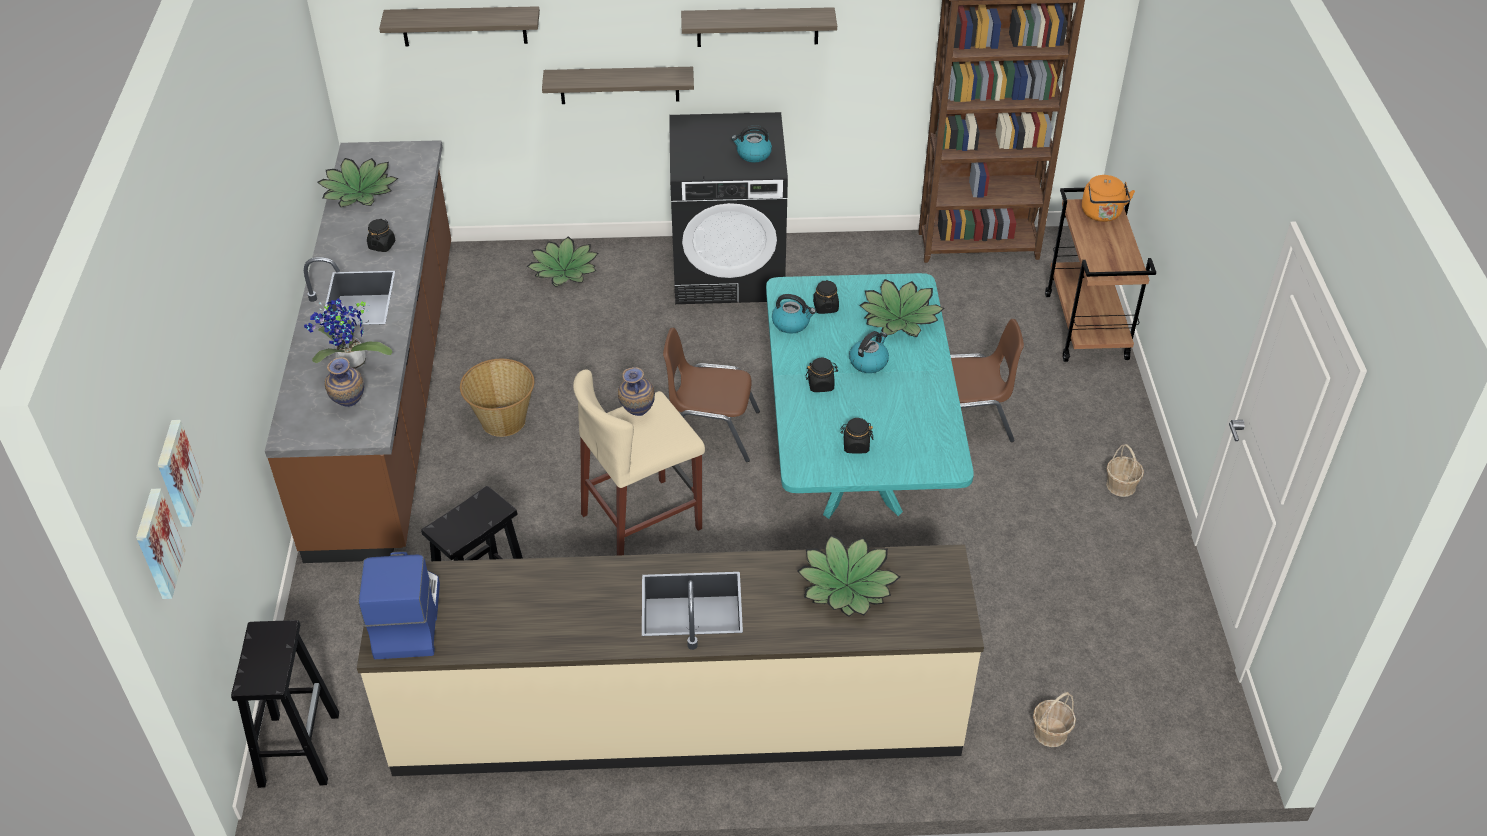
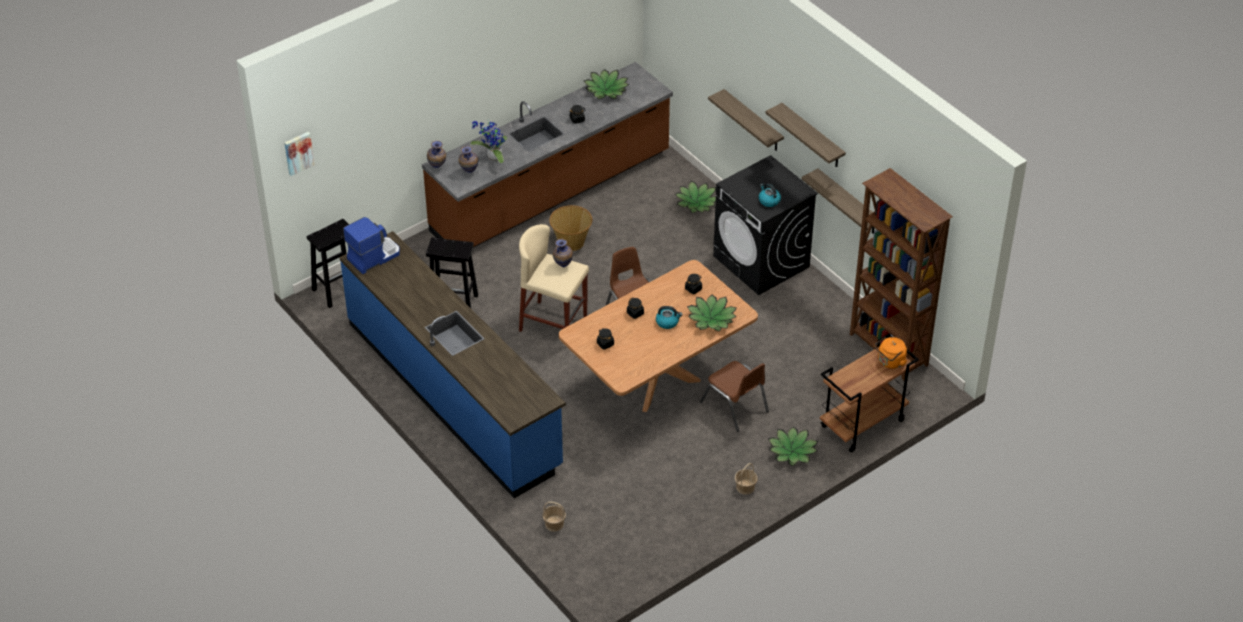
camera: 55 degrees right, 0 degrees up
picture [158,420,204,527] -> none
beige counter [357,545,984,776] -> blue counter [340,231,566,498]
shelf [379,6,540,46] -> shelf moved to [802,168,874,234]
turquoise dining table [766,273,973,519] -> brown dining table [559,260,758,412]
kettle [772,294,816,334] -> none
potted plant [797,535,900,617] -> potted plant moved to [768,426,818,467]
none -> vase [427,141,446,168]

